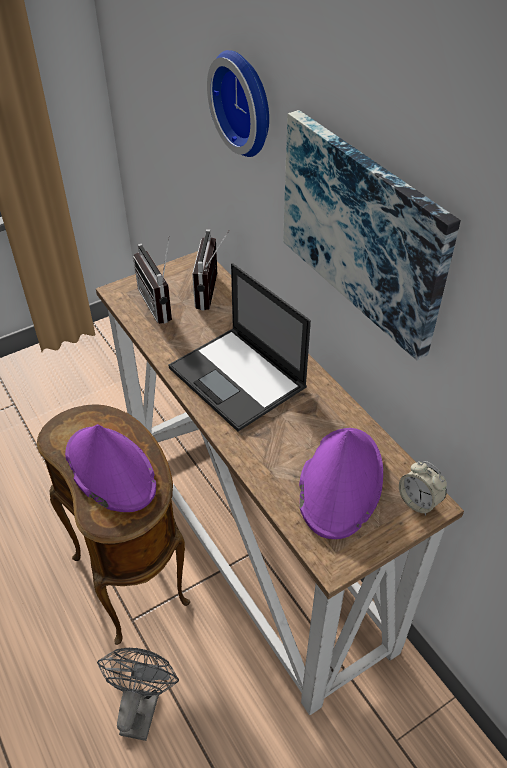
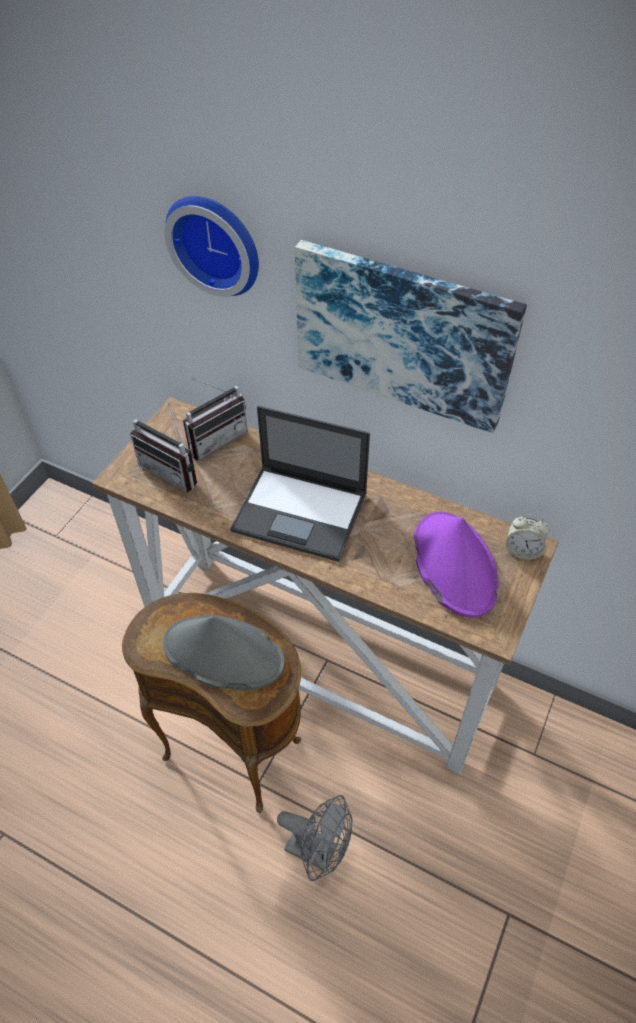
camera: 30 degrees left, 5 degrees up
purple hat [65,424,156,512] -> grey hat [163,615,285,691]
grey fan [97,648,179,741] -> grey fan turned 135 degrees clockwise [277,795,352,881]
radio [192,229,229,311] -> radio turned 105 degrees counterclockwise [183,377,248,461]

